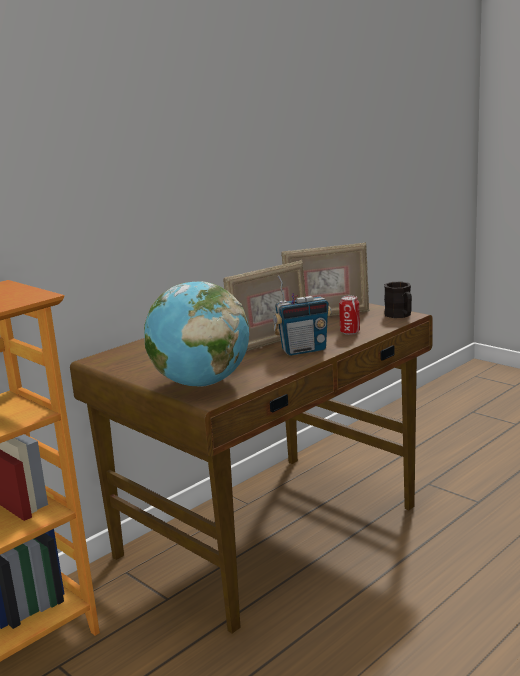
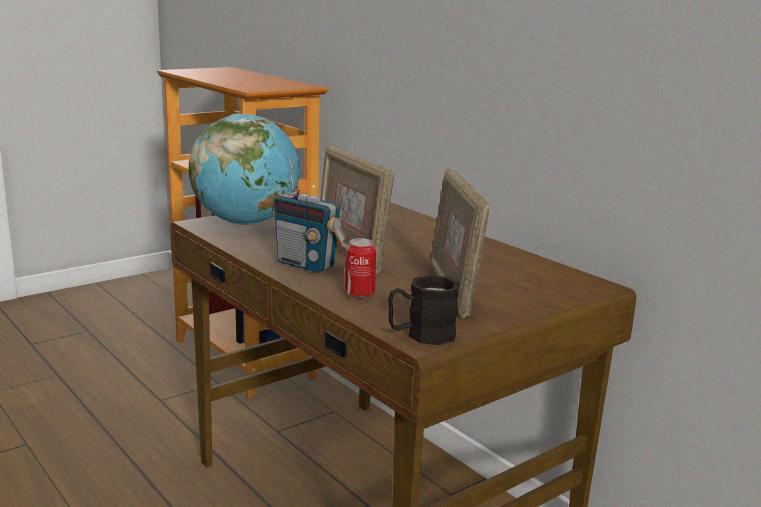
camera: 95 degrees right, 0 degrees up
radio [273,275,332,356] -> radio turned 45 degrees counterclockwise [272,158,346,273]

